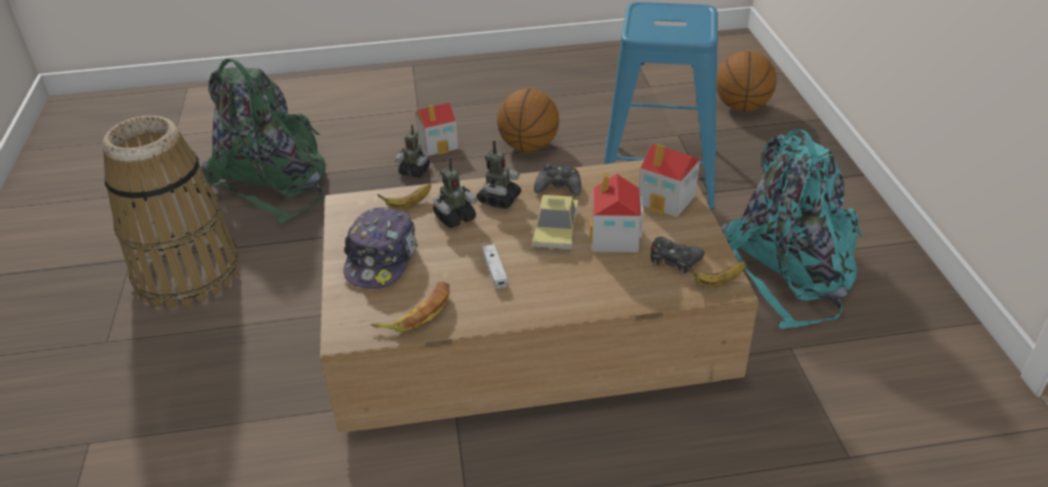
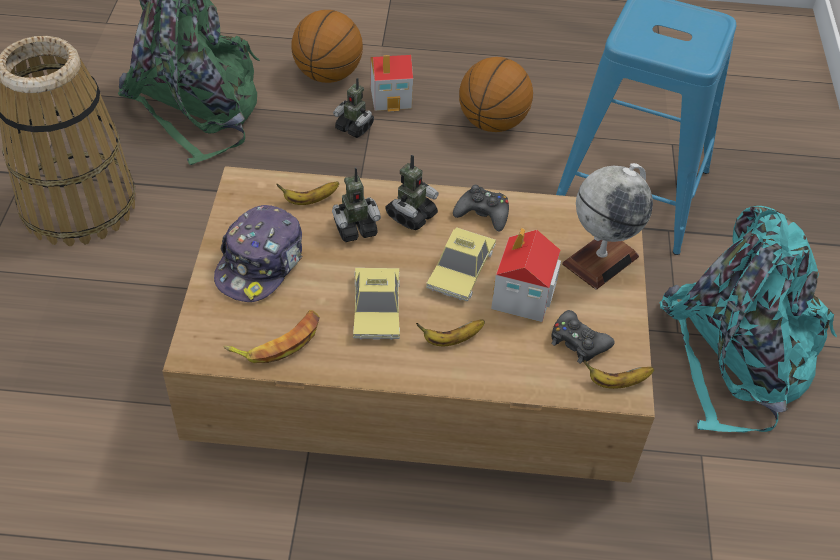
camera: 10 degrees right, 10 degrees up
white game controller [482,244,508,288] -> toy car [353,268,400,340]
toy house [639,144,700,217] -> globe [562,163,653,290]
basketball [717,51,777,112] -> basketball moved to [291,10,363,83]
none -> banana [416,319,485,346]

